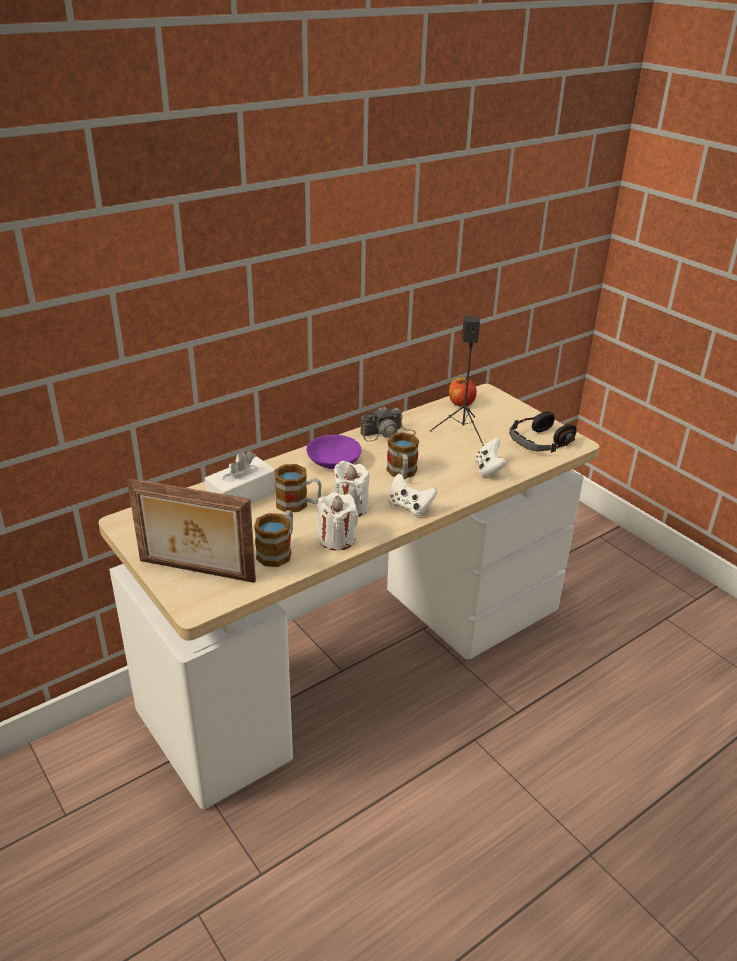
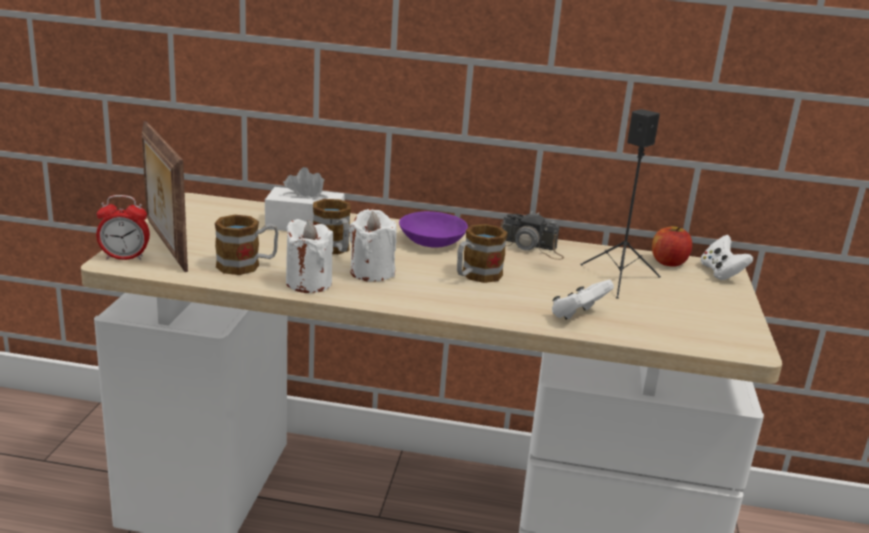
camera: 45 degrees right, 10 degrees down
white game controller [389,473,437,516] -> white game controller moved to [700,235,753,280]
headphones [509,411,577,453] -> none
none -> alarm clock [96,195,150,260]

